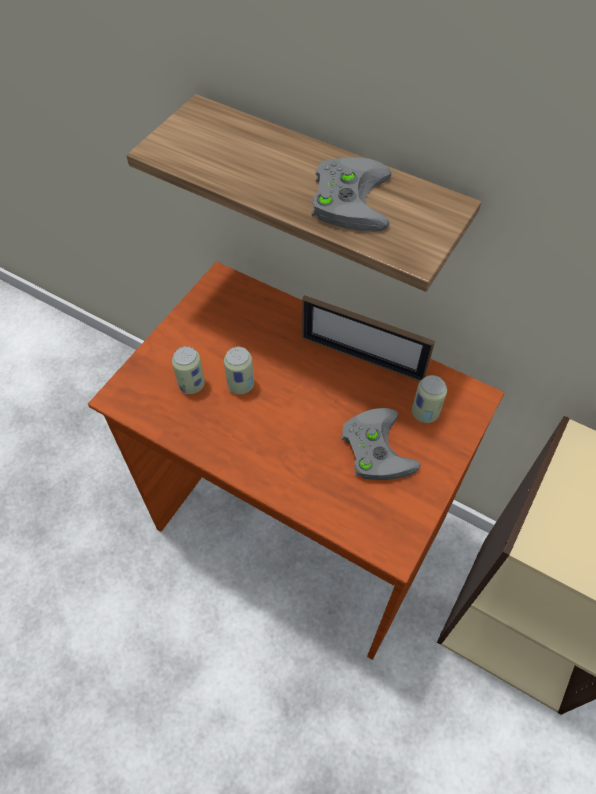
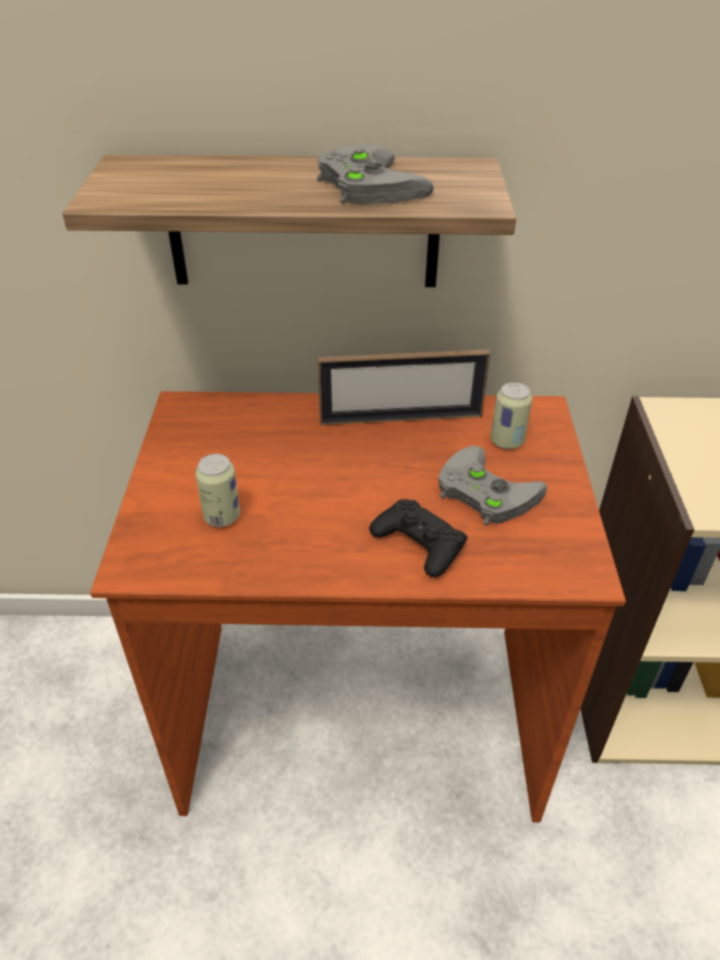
camera: 30 degrees left, 15 degrees down
can [224,347,254,394] -> none
none -> black game controller [369,499,468,577]

